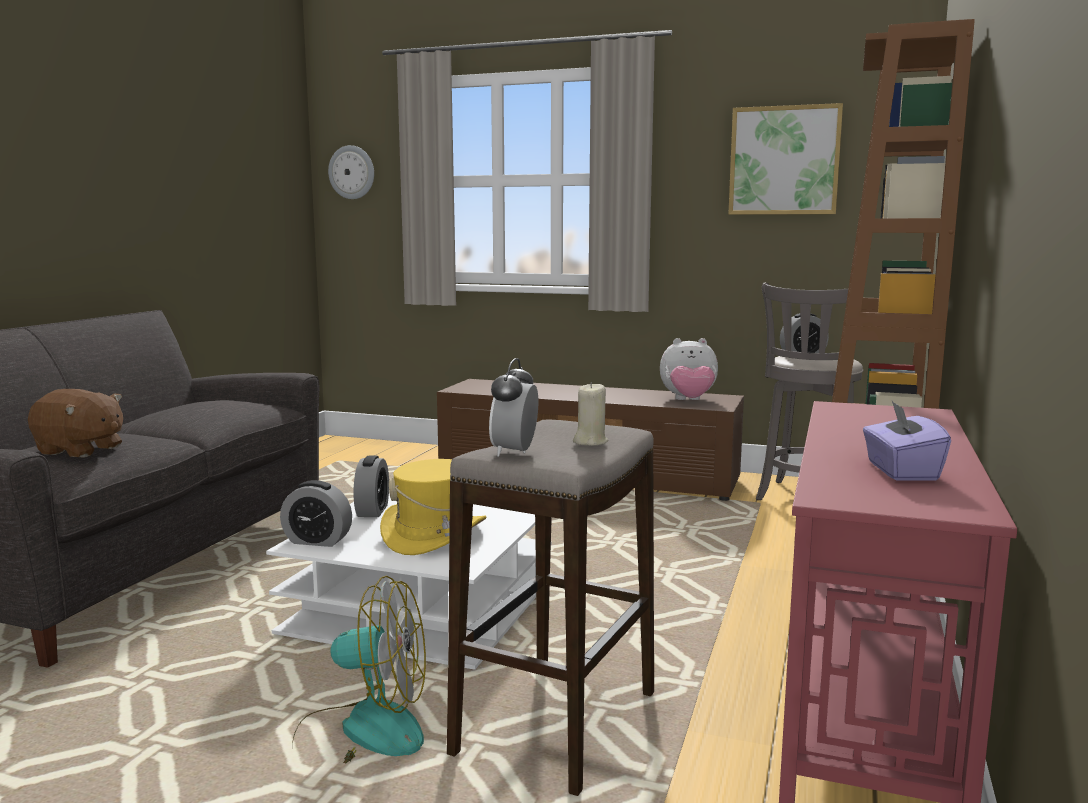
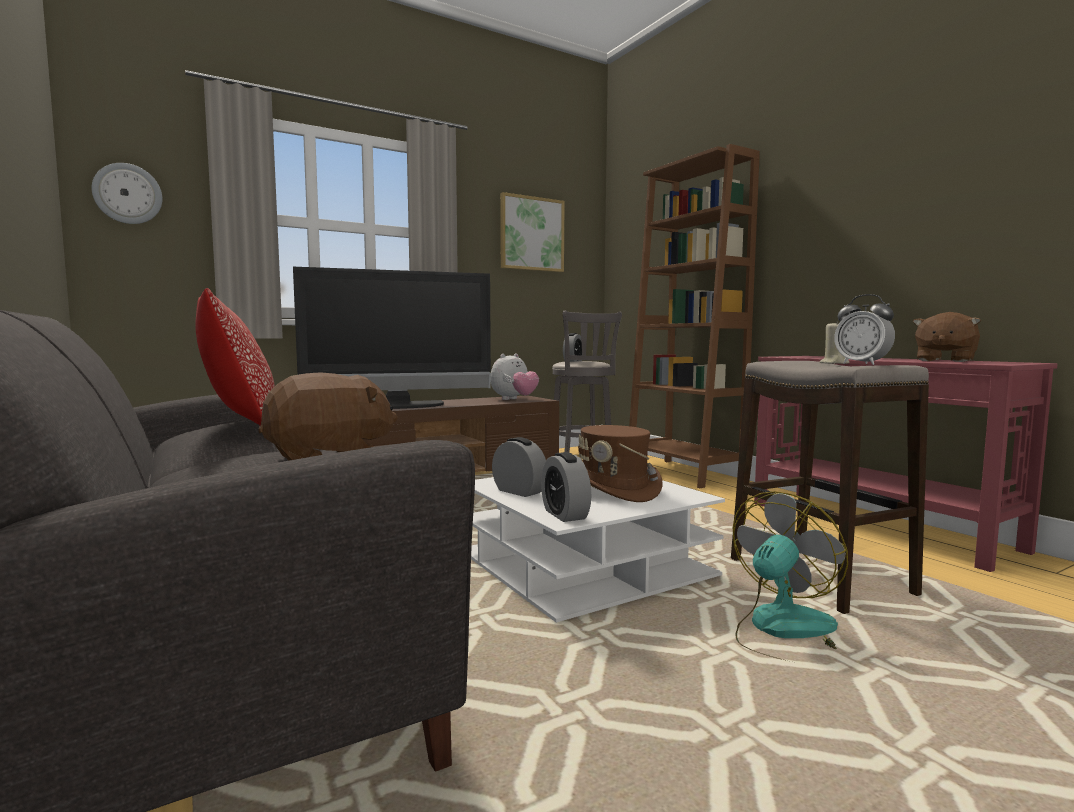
camera: 50 degrees left, 5 degrees down
alarm clock [280,480,352,547] -> alarm clock turned 105 degrees clockwise [541,452,591,522]
yellow hat [380,459,487,555] -> brown hat [578,425,663,502]
purple tissue box [863,401,951,481] -> brown plush toy [912,312,981,362]
none -> pillow [195,288,275,425]
none -> television [293,267,491,409]

